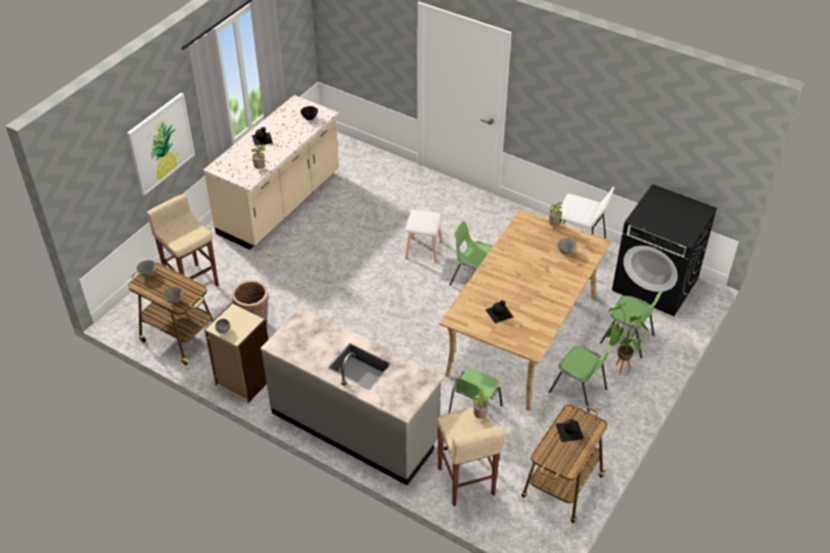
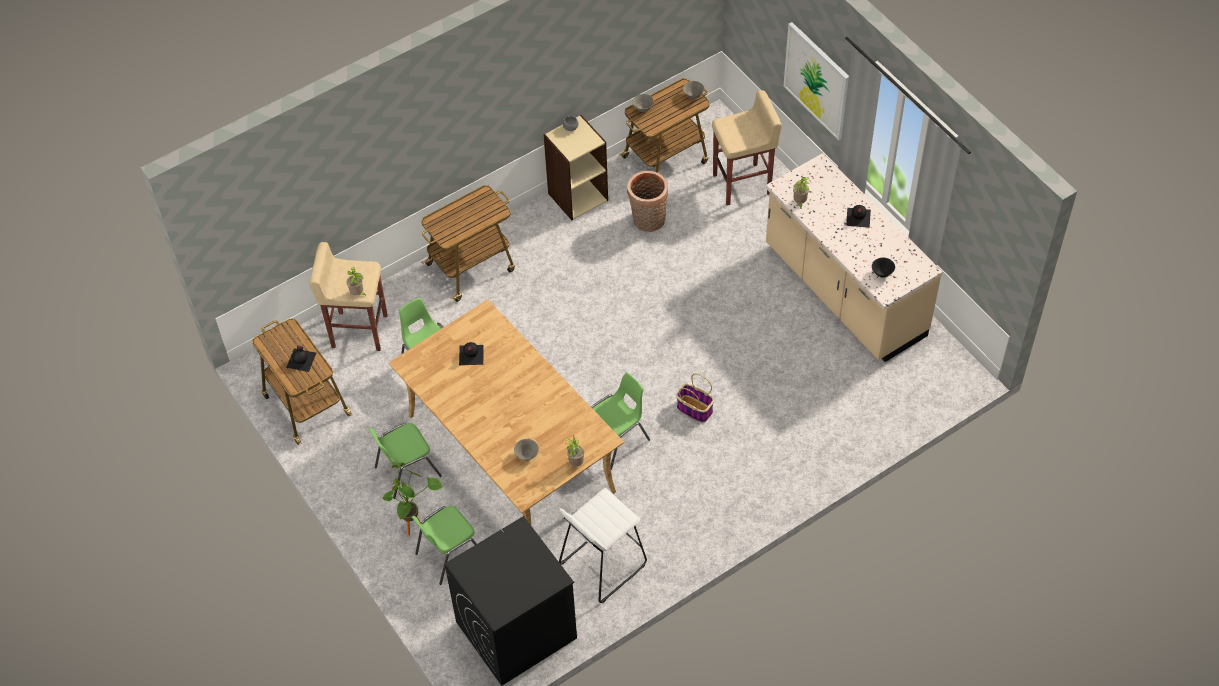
camera: 115 degrees right, 10 degrees up
grey counter [260,307,444,485] -> cart [421,185,515,302]
white stool [405,210,442,263] -> basket [676,373,714,422]

